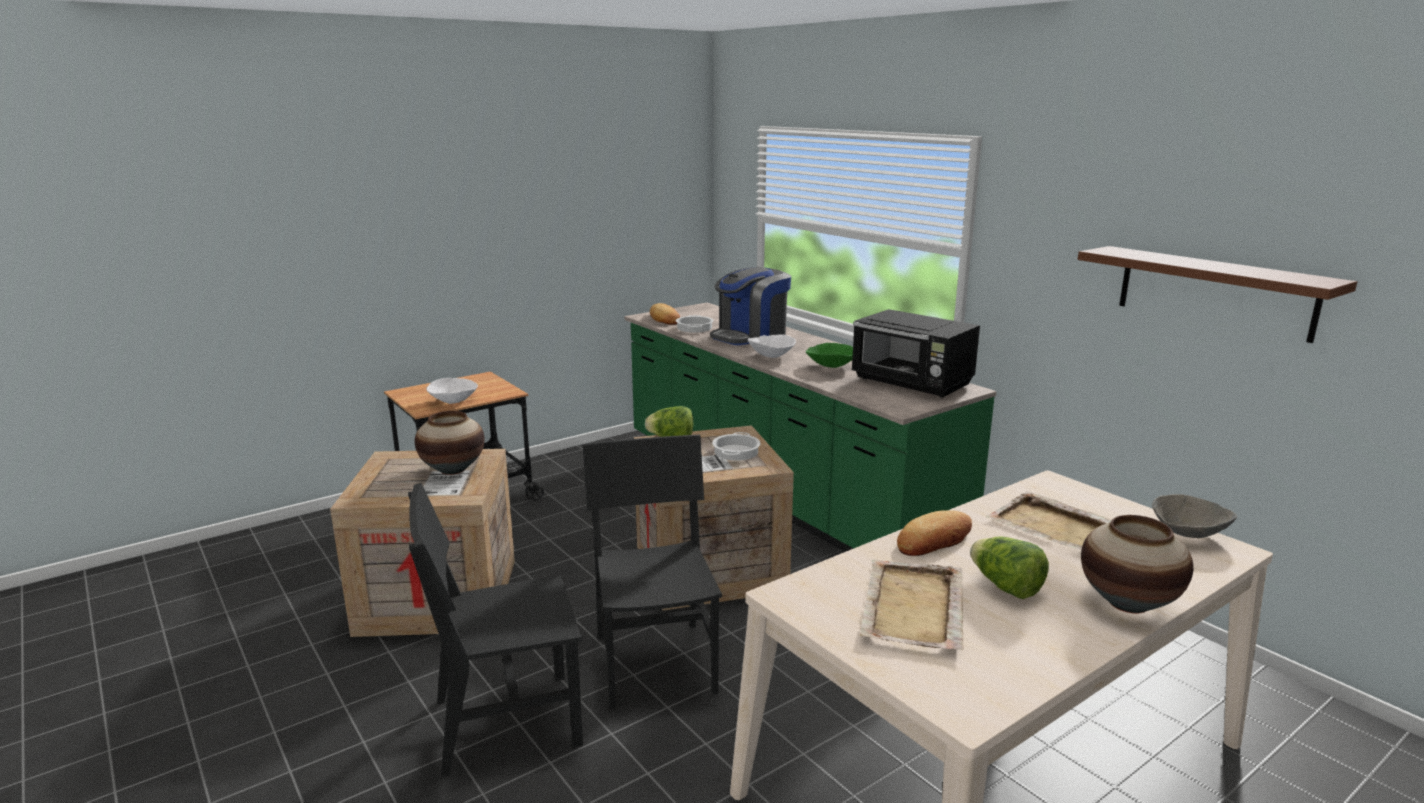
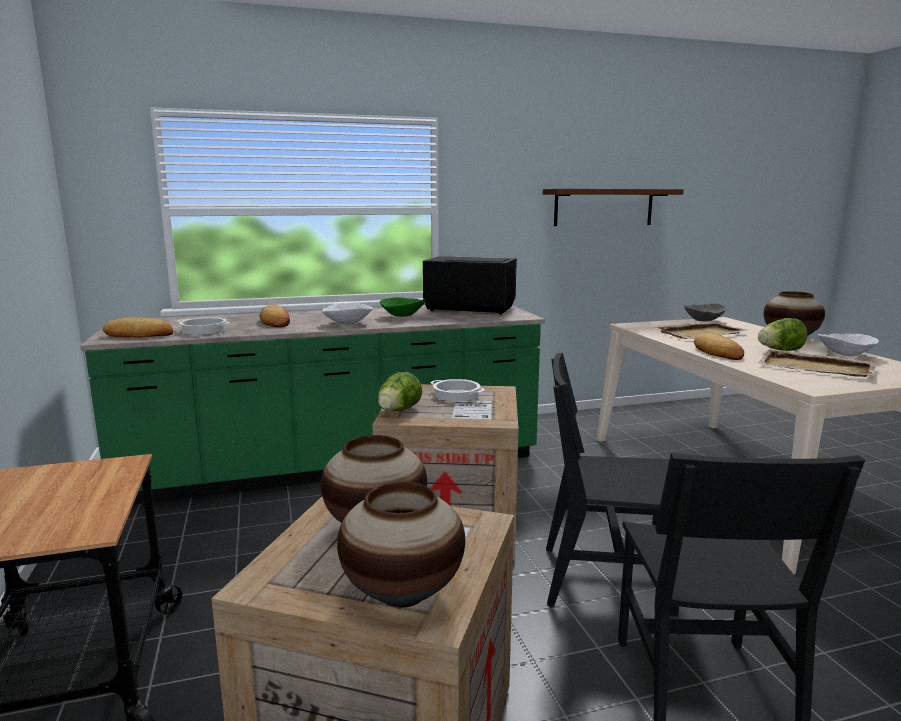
camera: 70 degrees left, 5 degrees down
white bowl [426,378,478,404] -> white bowl moved to [818,333,879,356]
coffee machine [710,267,791,345] -> bread [259,305,290,327]
black microwave [851,309,980,398] -> black microwave turned 135 degrees counterclockwise [423,256,517,314]
none -> vase [337,482,465,608]

